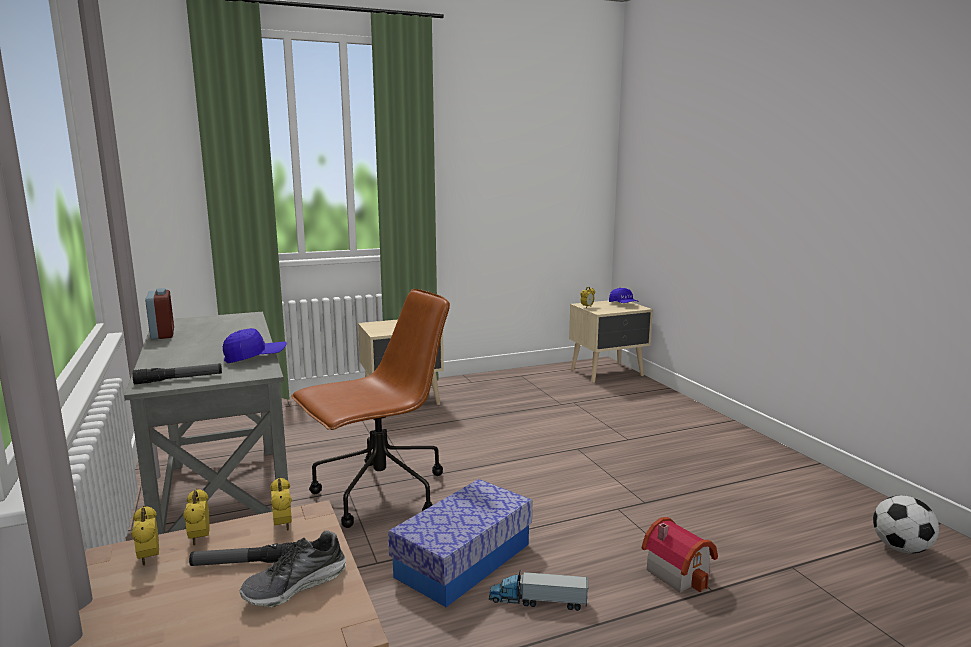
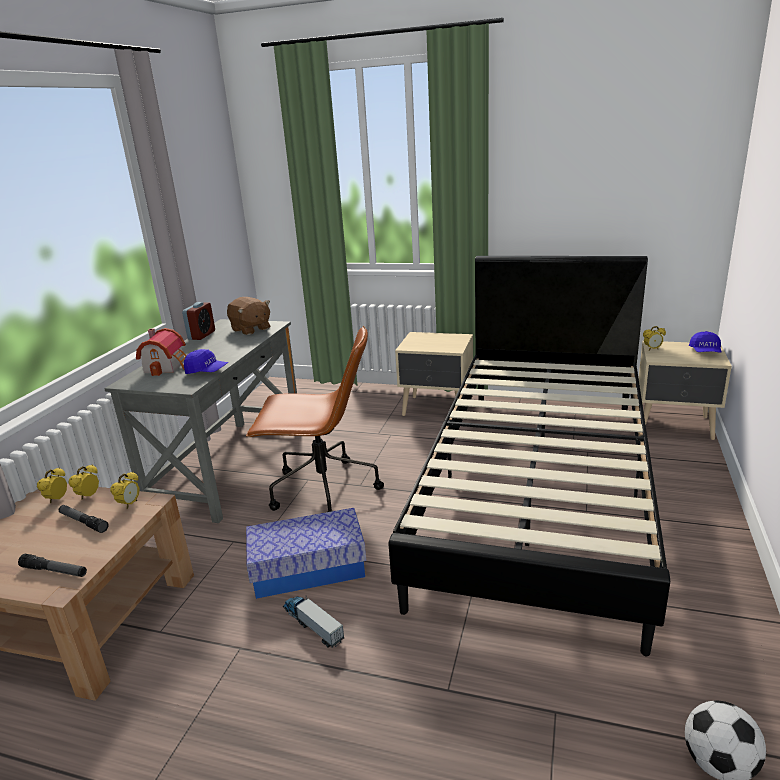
camera: 40 degrees right, 10 degrees up
flashlight [132,363,222,384] -> flashlight moved to [18,554,87,577]
shoe [240,530,346,607] -> none
toy house [642,517,718,593] -> toy house moved to [136,328,187,376]
none -> brown plush toy [227,297,270,335]
none -> black bed [389,256,670,656]

